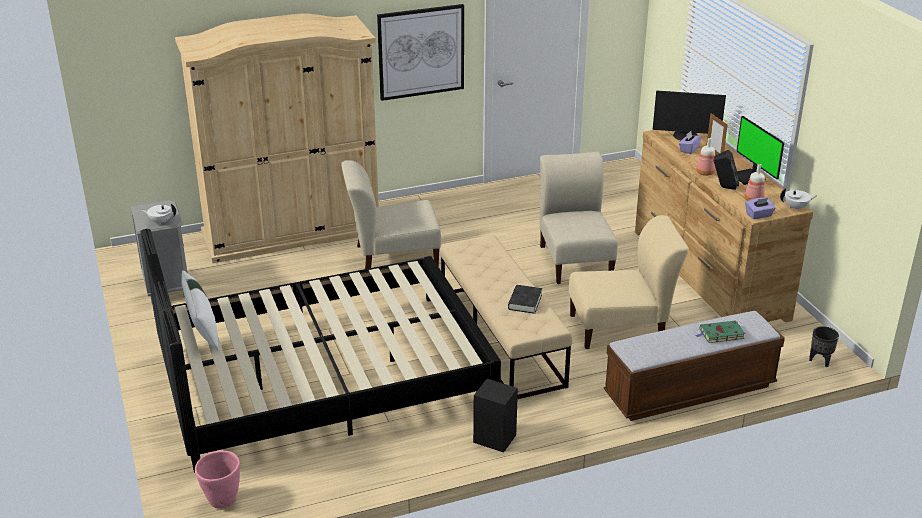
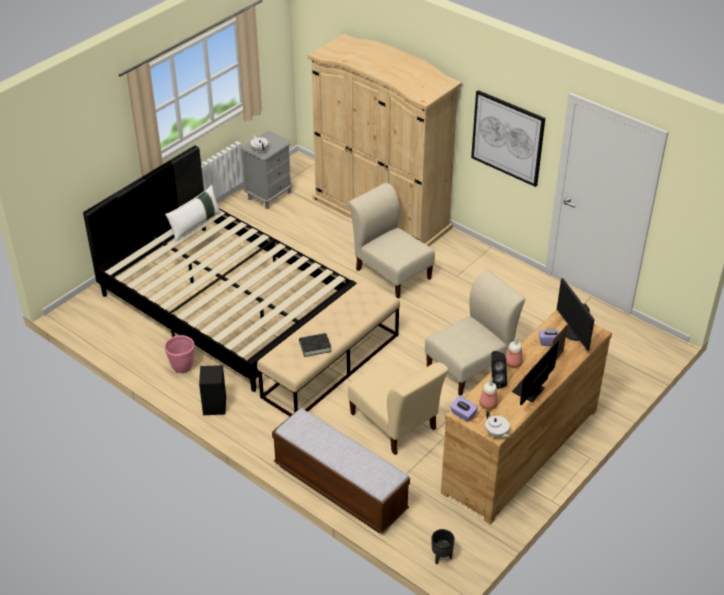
camera: 60 degrees right, 10 degrees up
pink planter [195,451,240,508] -> pink planter moved to [164,335,195,373]
green book [696,320,745,343] -> none

